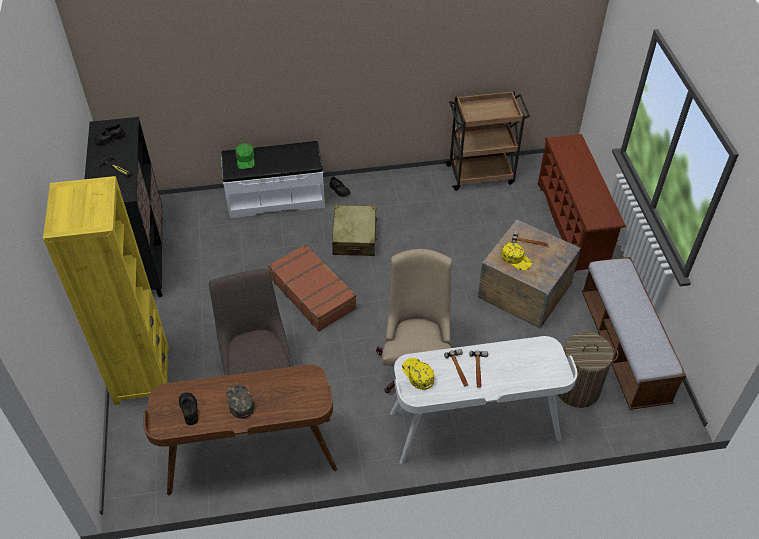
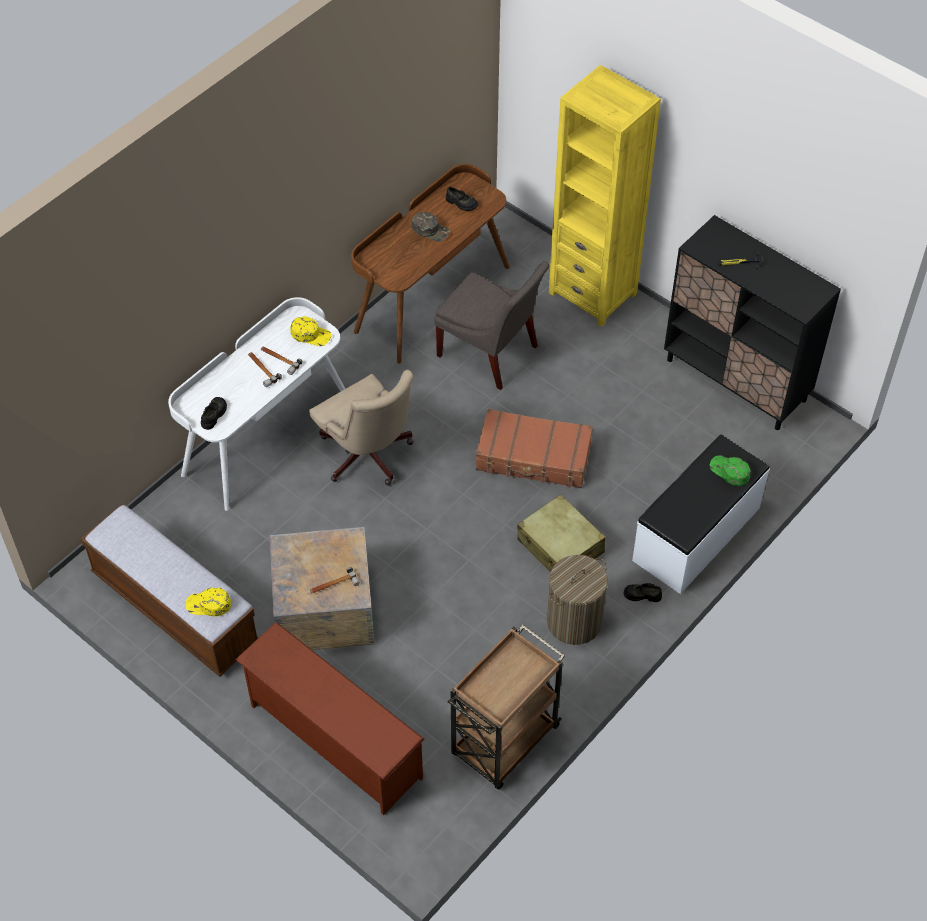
camera: 140 degrees right, 5 degrees up
black shoe [94,124,125,145] -> black shoe moved to [201,397,227,430]
yellow cap [501,242,532,270] -> yellow cap moved to [186,588,231,616]
laundry basket [557,332,619,408] -> laundry basket moved to [547,555,608,645]

